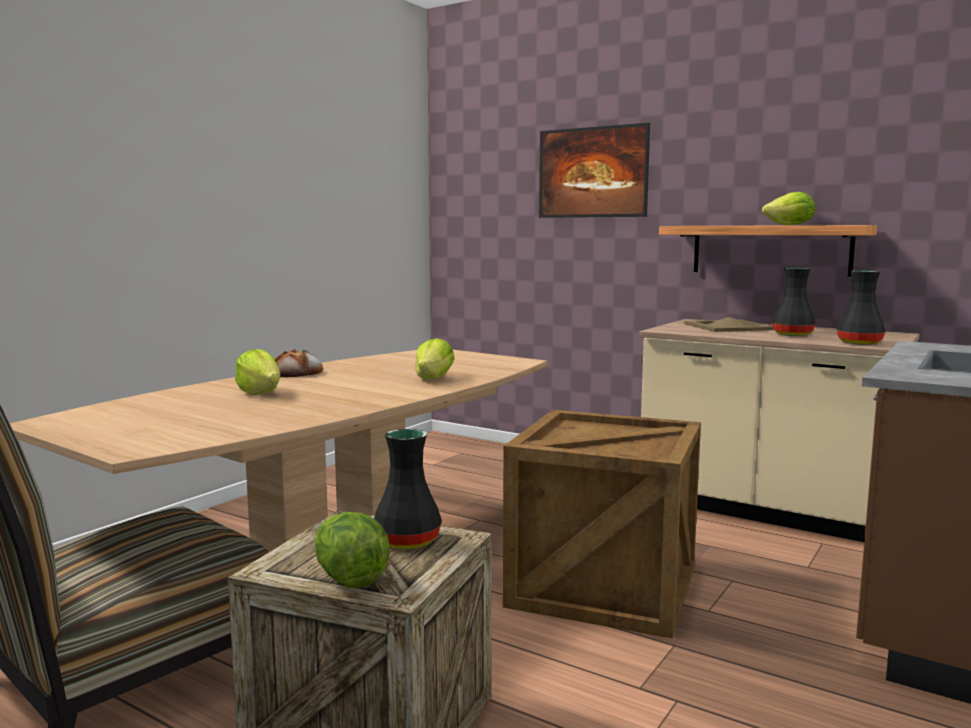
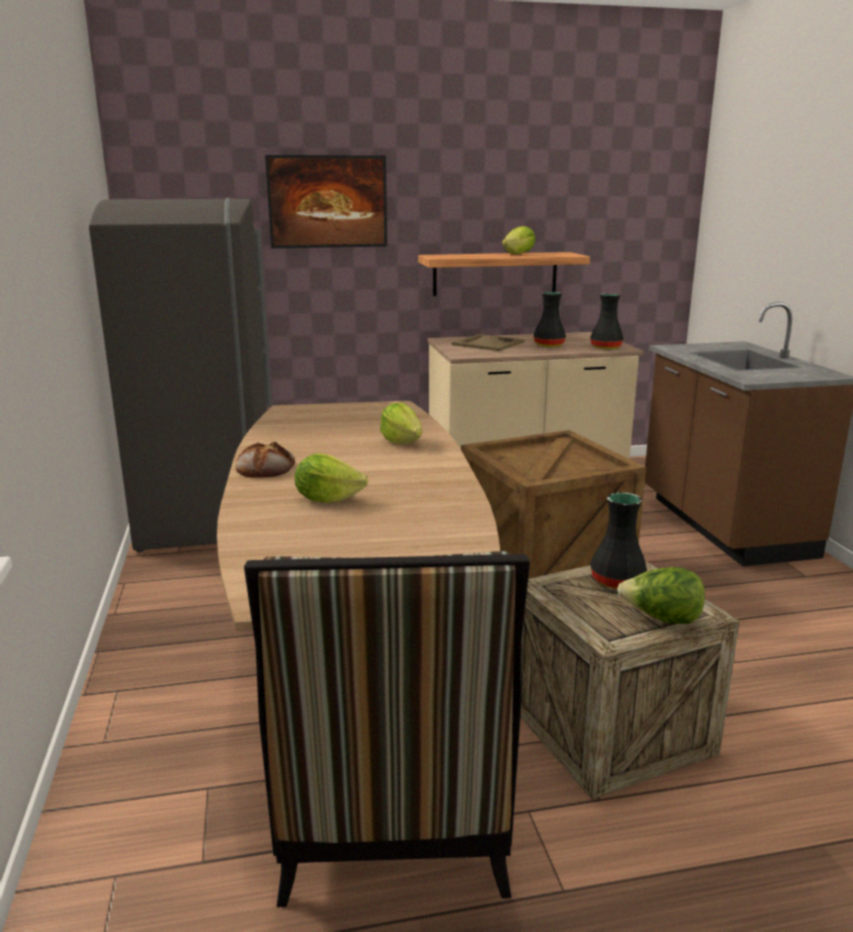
camera: 45 degrees left, 10 degrees up
none -> grey fridge [89,198,272,552]

